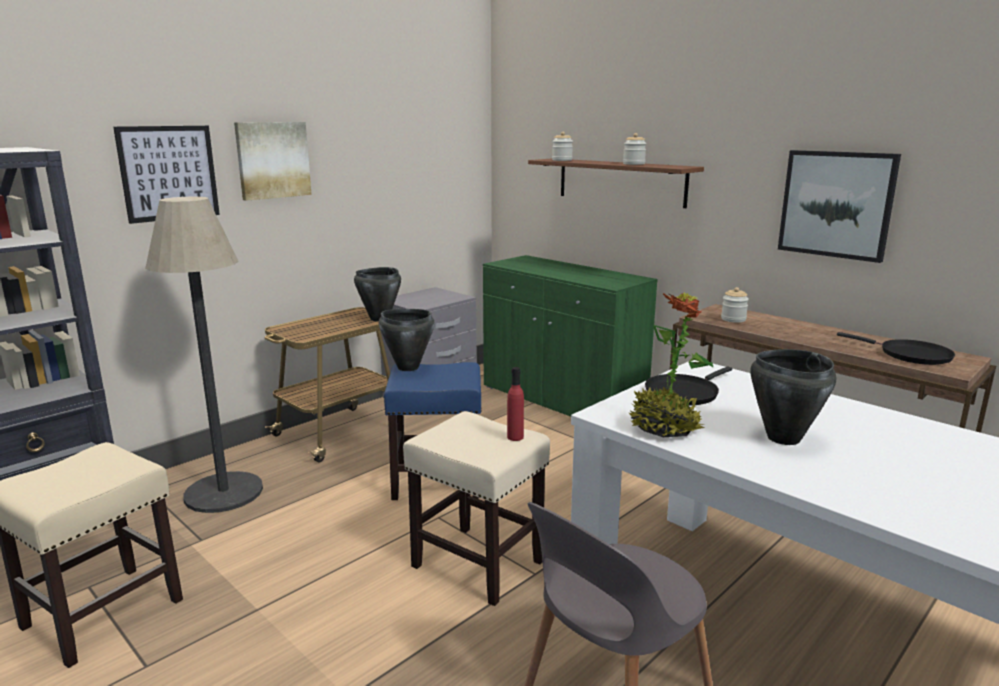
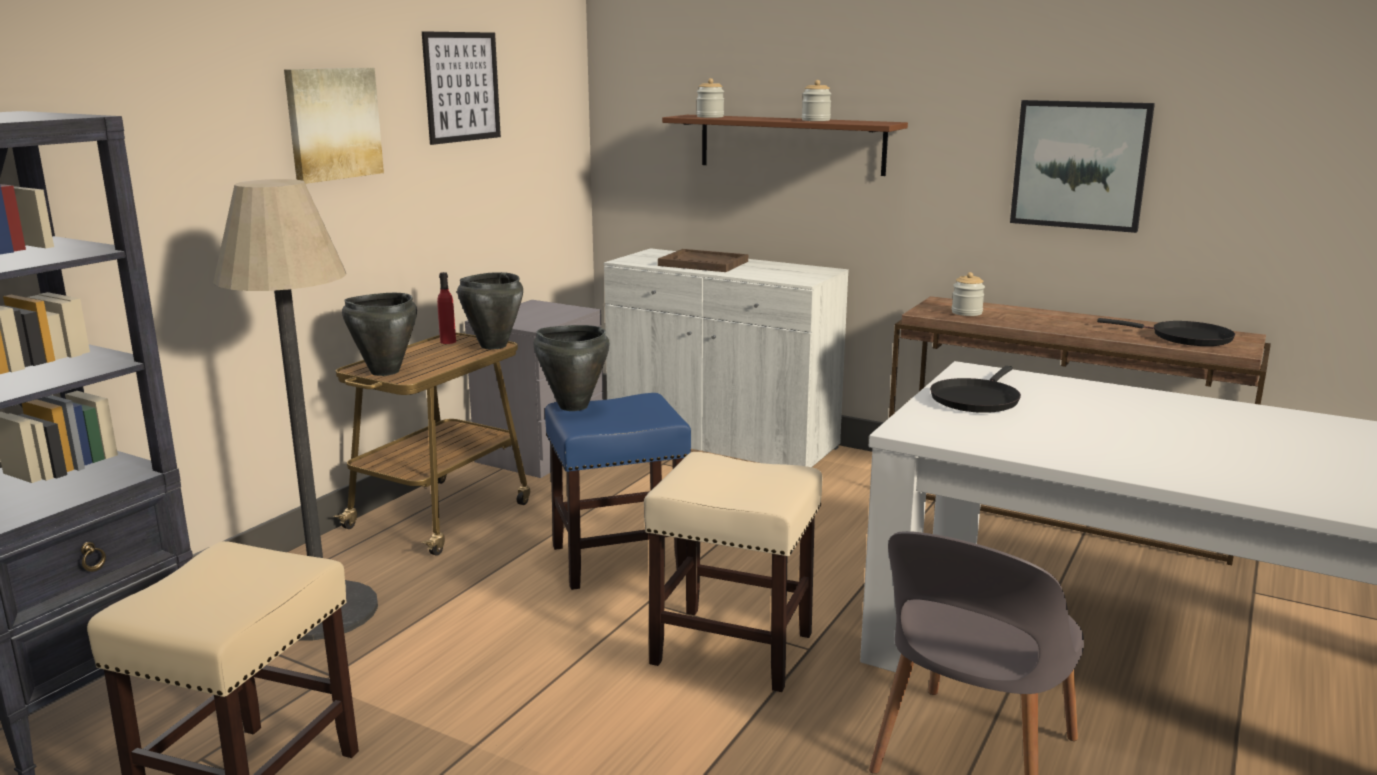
camera: 15 degrees left, 0 degrees up
picture [113,126,220,224] -> picture moved to [422,31,501,145]
green cabinet [483,255,658,417] -> white cabinet [604,248,849,467]
red bottle [507,367,524,441] -> red bottle moved to [437,272,456,344]
potted plant [629,292,714,437] -> none
black cooking pot [750,349,836,445] -> black cooking pot moved to [342,293,417,376]
none -> brown tray [658,249,748,272]

